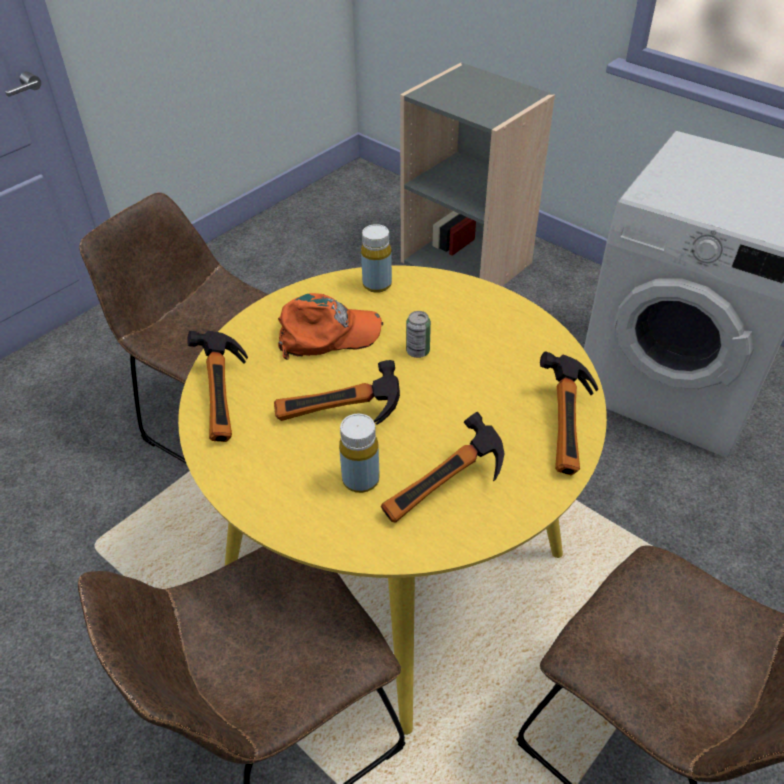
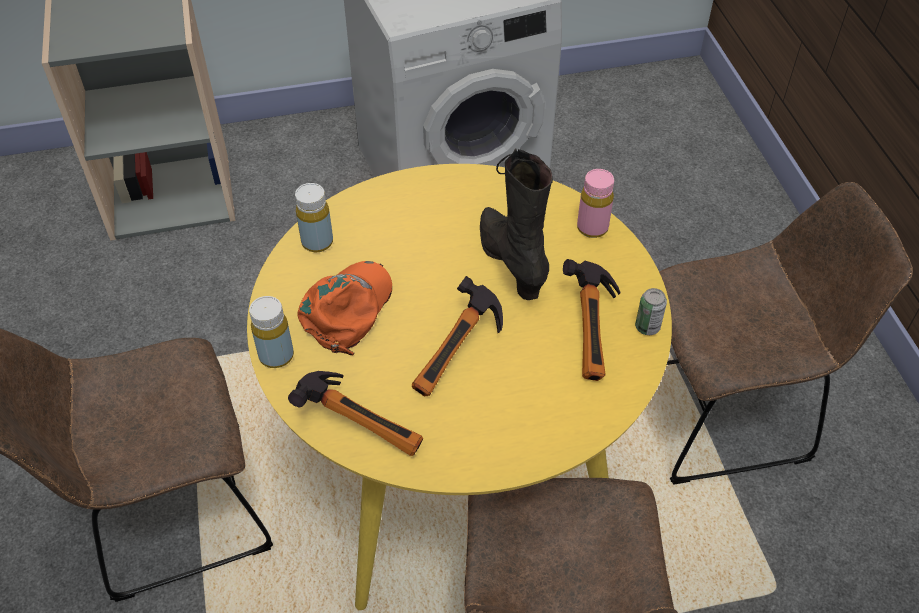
camera: 55 degrees left, 5 degrees up
yellow bottle [339,414,380,493] -> yellow bottle moved to [249,296,294,368]
can [406,311,431,358] -> can moved to [635,288,667,335]
hammer [540,351,598,475] -> pink bottle [577,169,614,238]
none -> black boot [480,148,553,300]

